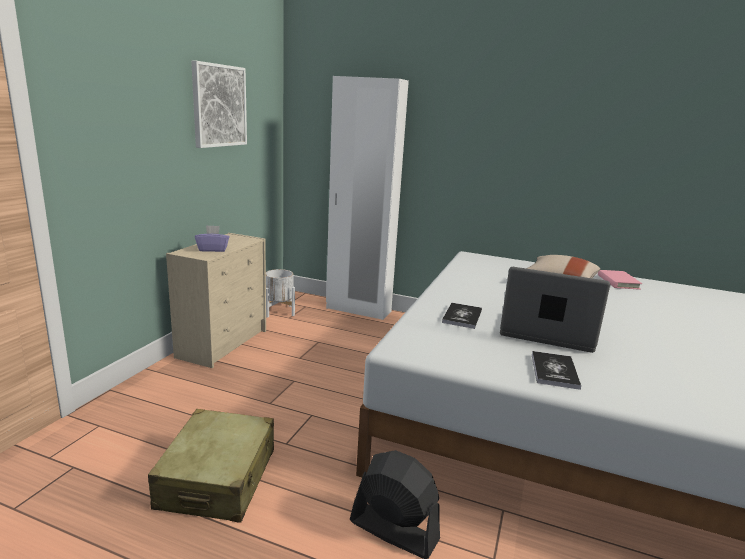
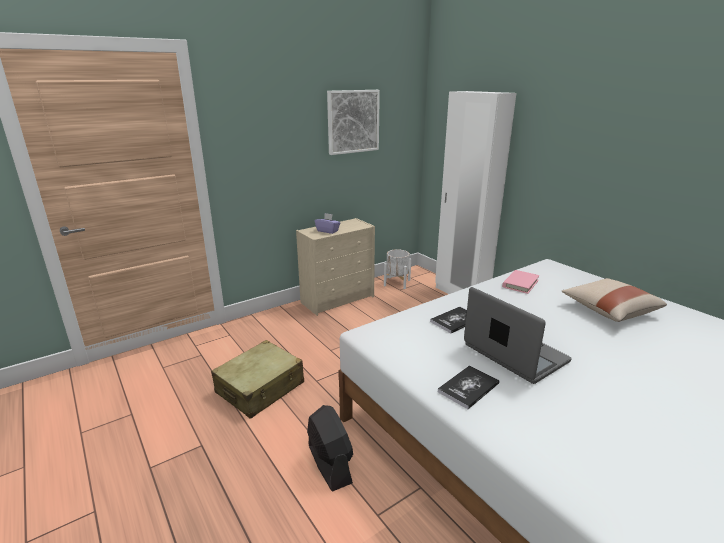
camera: 35 degrees right, 5 degrees up
pink book [598,270,642,290] -> pink book moved to [502,270,540,294]

